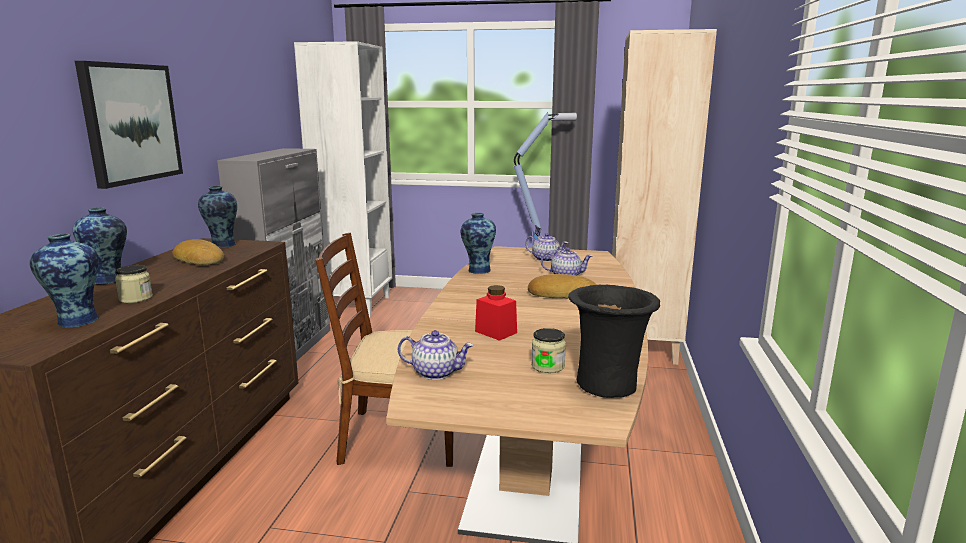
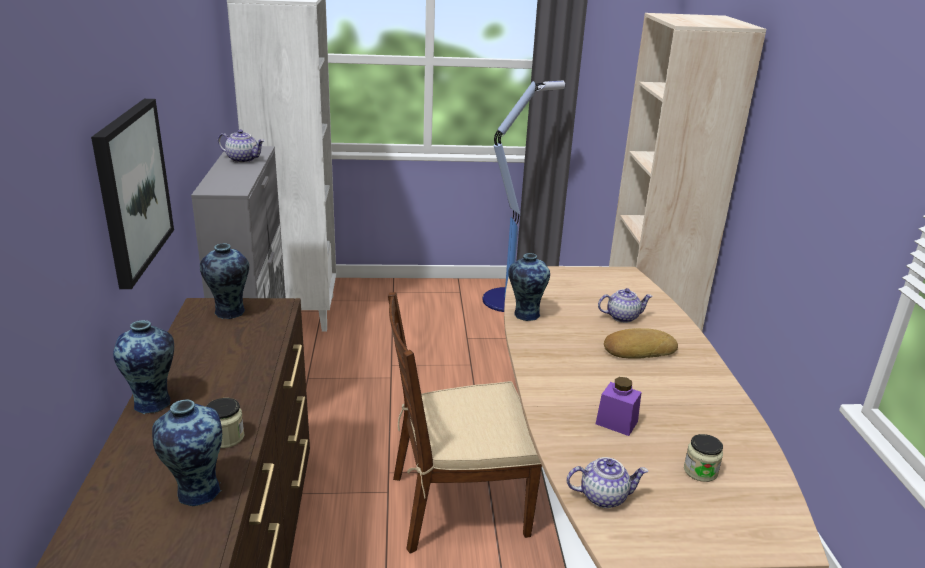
camera: 15 degrees left, 10 degrees up
bread [172,239,224,265] -> none
red jar [475,285,517,341] -> purple jar [596,377,642,436]
teapot [525,233,568,262] -> teapot moved to [218,129,265,163]
black vase [568,285,660,398] -> none

